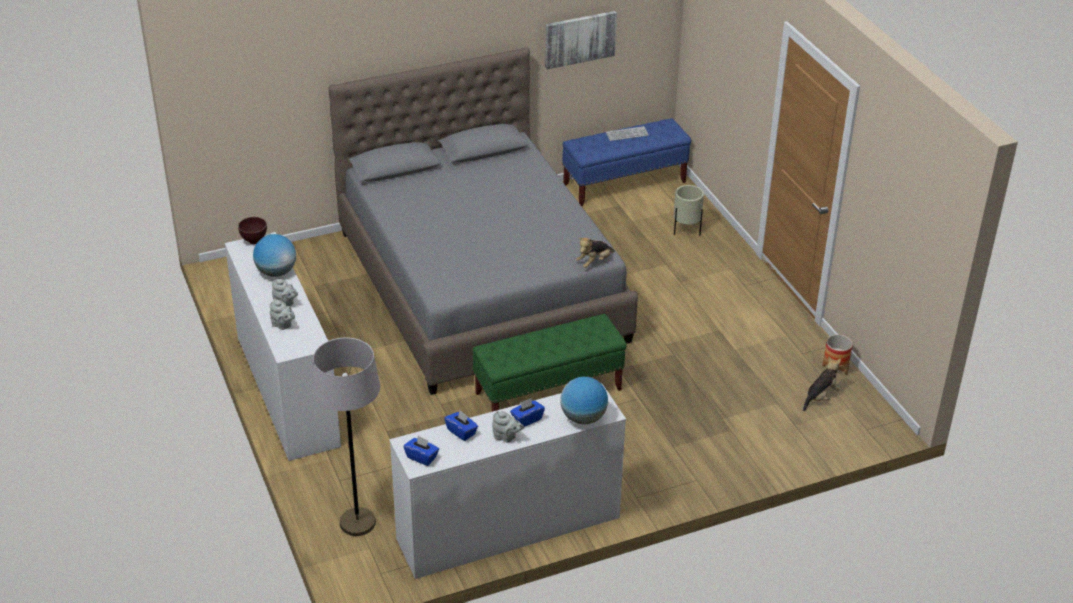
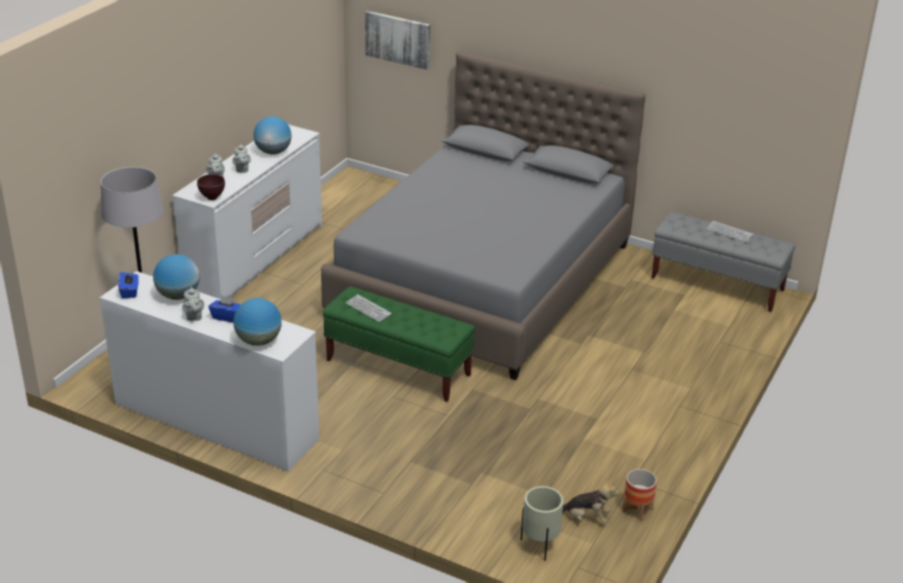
camera: 50 degrees right, 5 degrees down
brown bowl [238,217,267,244] -> brown bowl moved to [197,174,225,200]
blue tissue box [445,410,478,441] -> globe [153,254,200,300]
picture [545,11,617,69] -> picture moved to [365,11,430,70]
blue bench [562,118,691,206] -> grey bench [651,211,795,312]
plush toy [576,238,615,268] -> none
beige planter [674,185,704,236] -> beige planter moved to [521,486,563,561]
none -> keyboard [346,294,392,322]

